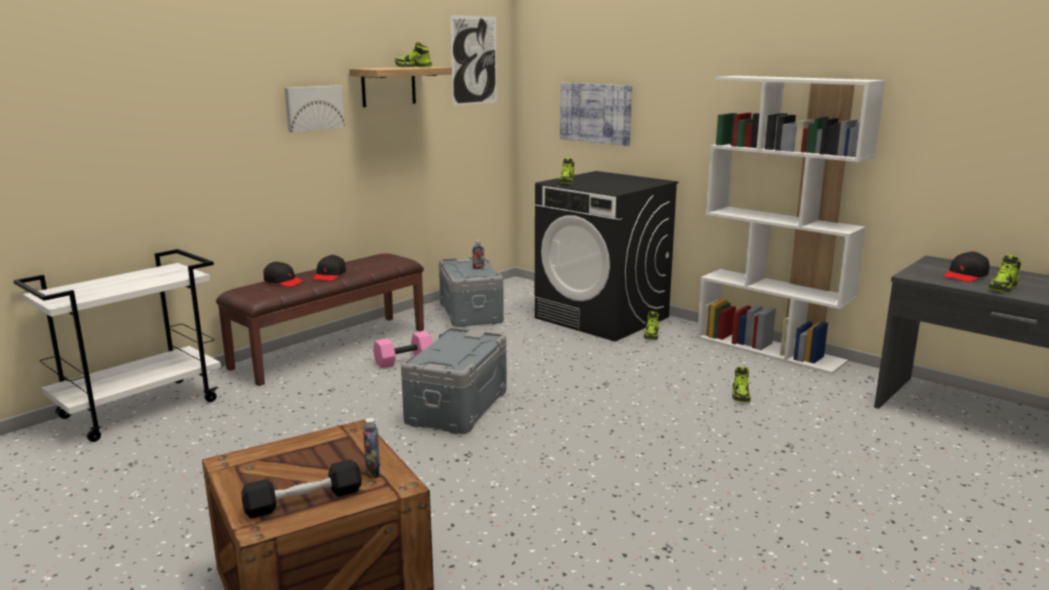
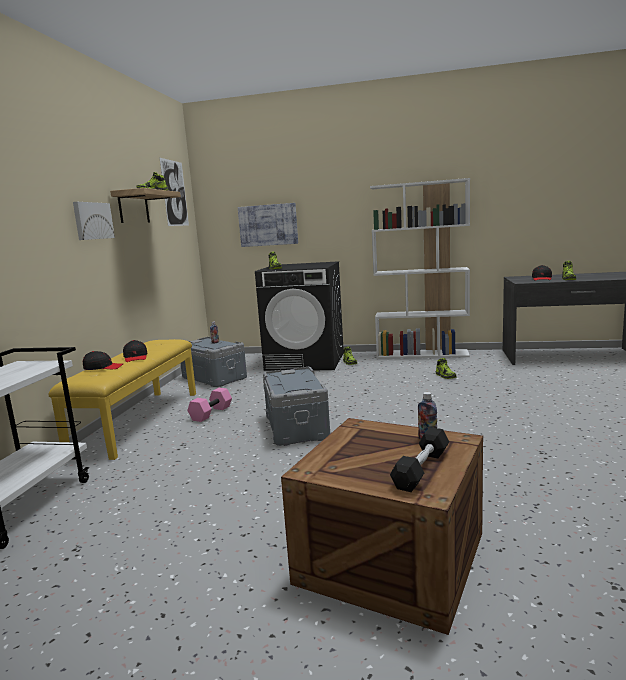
camera: 30 degrees left, 5 degrees down
brown bench [216,253,424,386] -> yellow bench [49,339,196,460]

